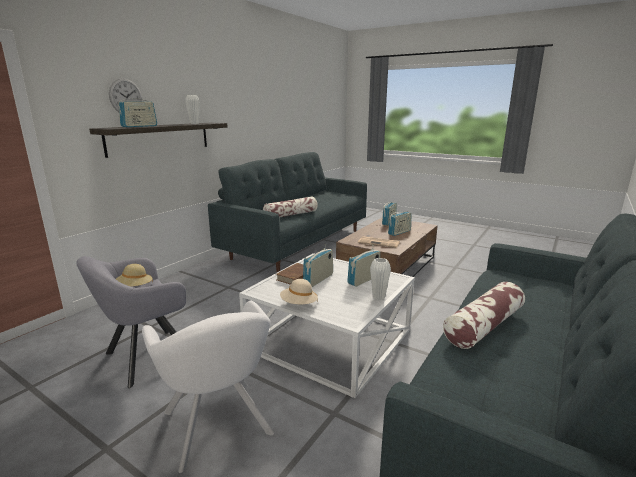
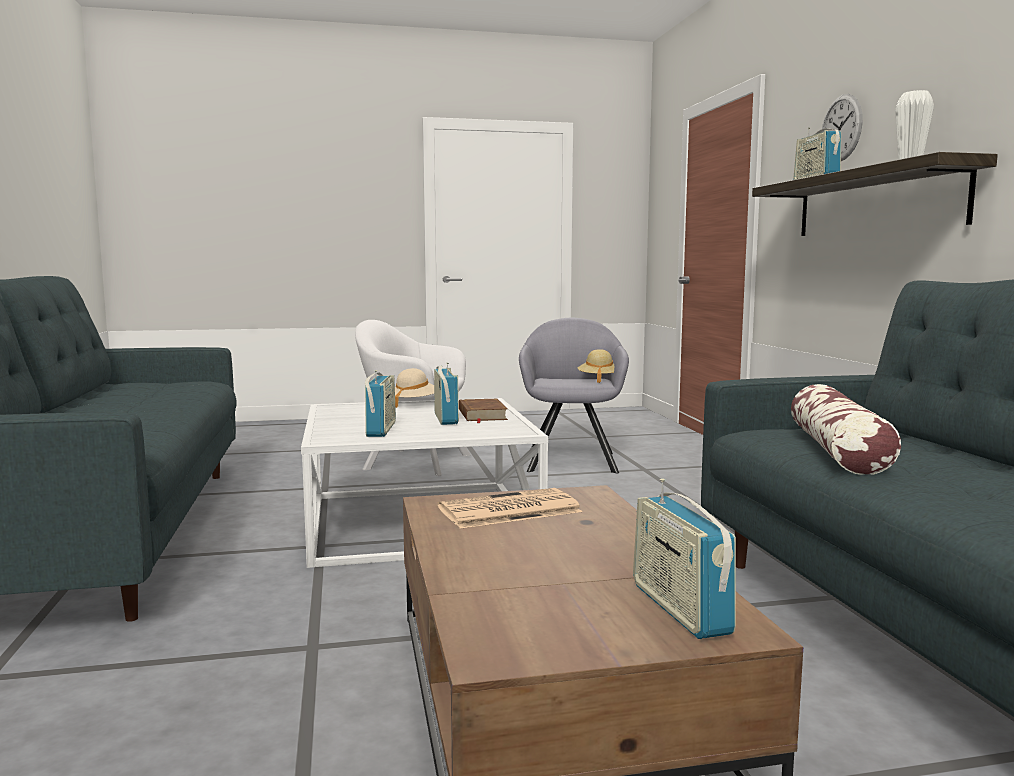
camera: 135 degrees right, 10 degrees down
white vase [370,258,391,300] -> none
radio [388,211,412,236] -> none
pillow [443,282,525,349] -> none

